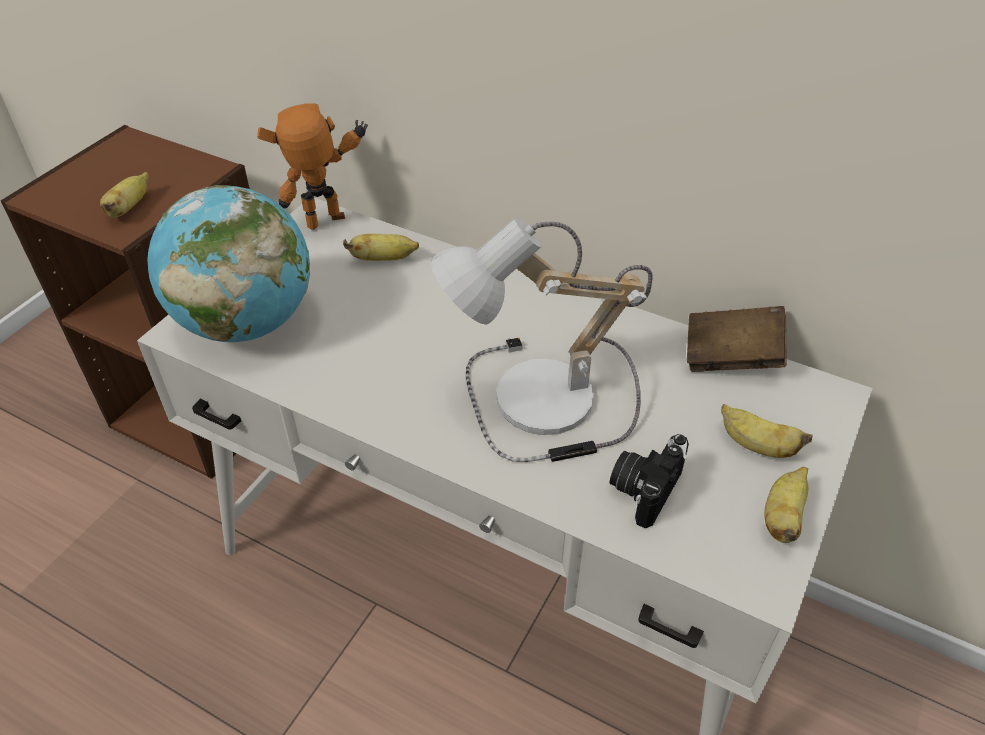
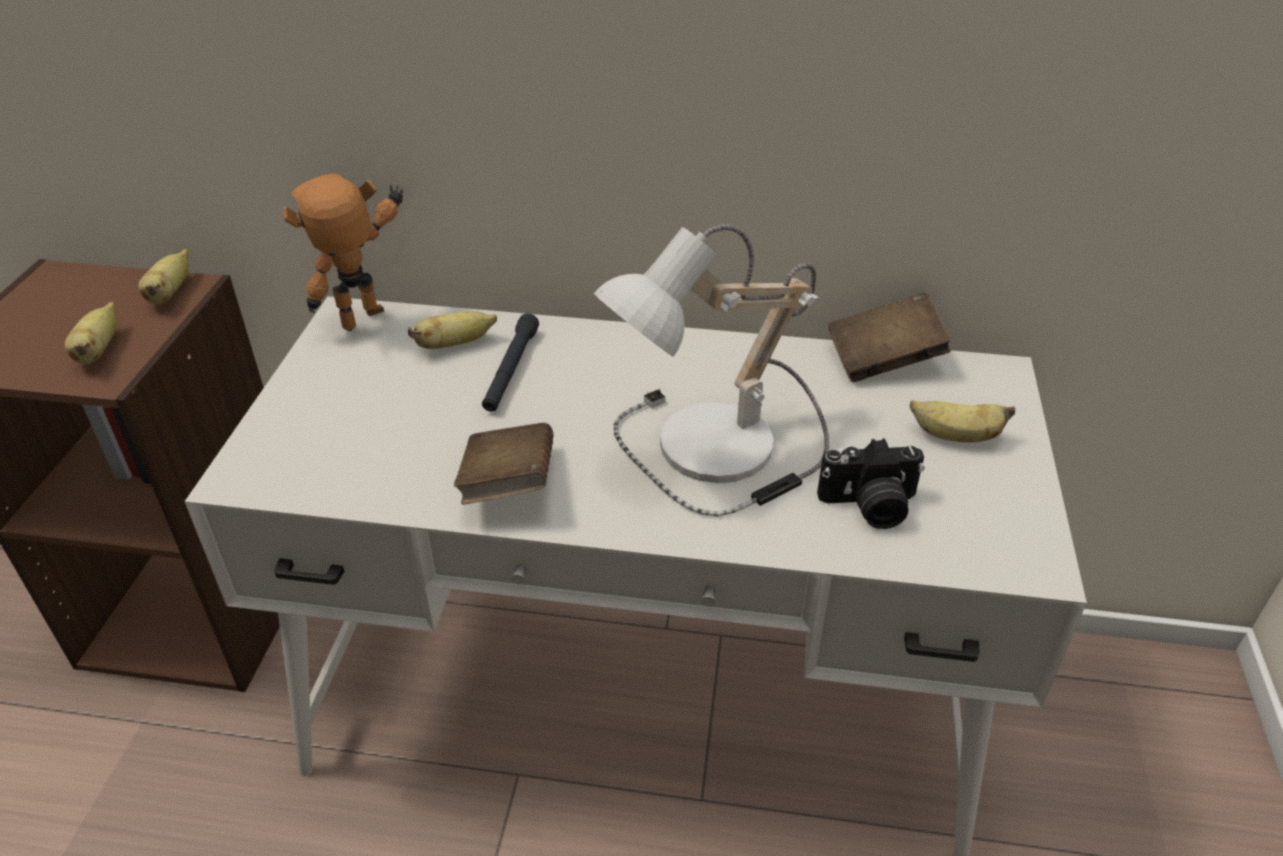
camera: 20 degrees left, 5 degrees down
globe [147,185,310,342] -> none
camera [610,434,689,528] -> camera turned 105 degrees counterclockwise [817,439,925,529]
banana [764,467,808,543] -> banana moved to [138,249,189,304]
none -> brown book [454,423,554,505]
none -> black flashlight [482,313,539,412]

